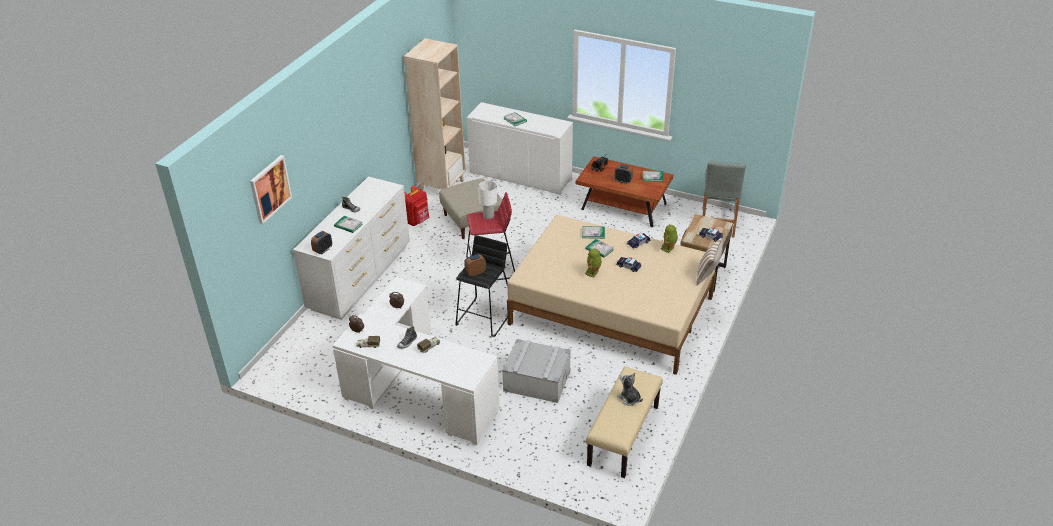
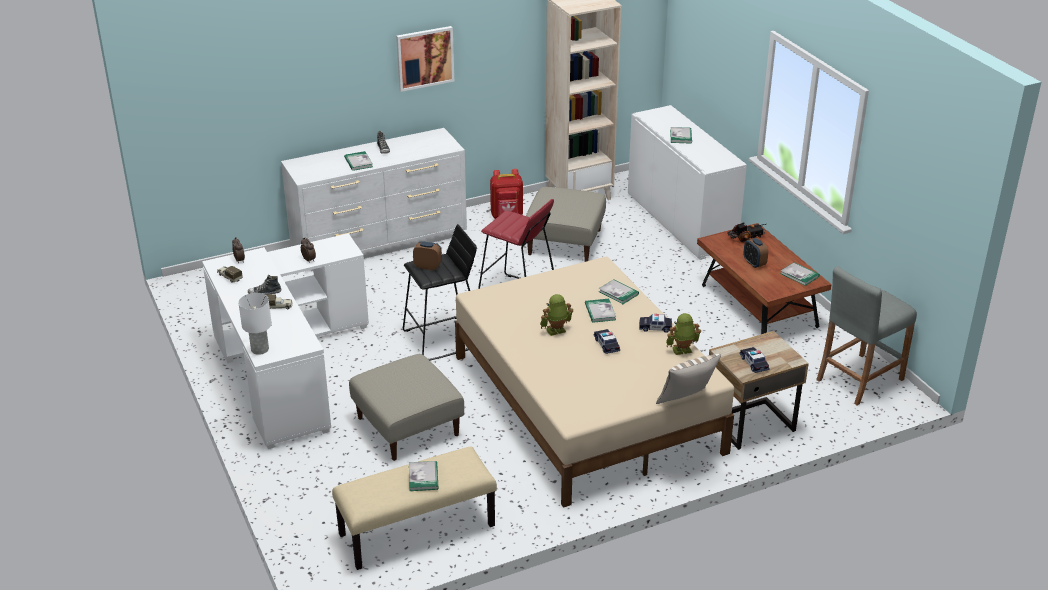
camera: 40 degrees right, 5 degrees down
picture [250,155,292,224] -> picture moved to [396,26,454,92]
alarm clock [311,231,332,254] -> none
white table lamp [478,181,497,219] -> white table lamp moved to [238,293,272,355]
grey storage box [502,339,571,403] -> beige ottoman [349,354,464,461]
plush toy [617,373,643,406] -> book [409,461,438,491]

